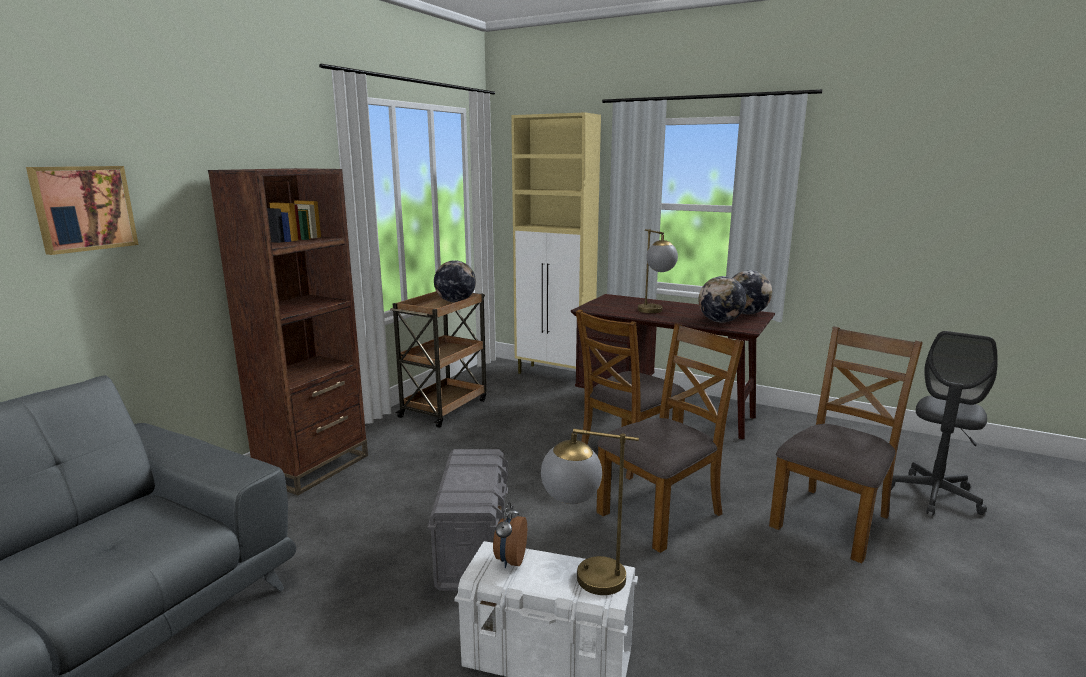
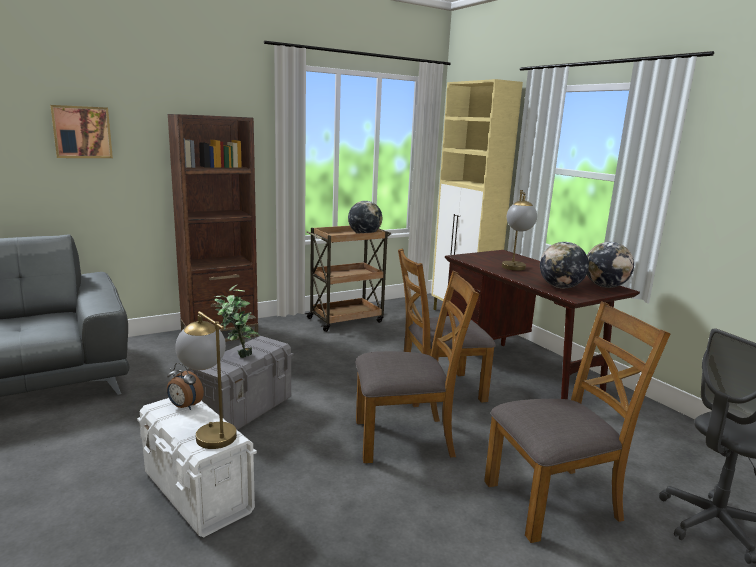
camera: 30 degrees right, 0 degrees up
alarm clock [493,502,527,568] -> alarm clock turned 105 degrees counterclockwise [167,363,204,410]
none -> potted plant [214,284,260,358]

